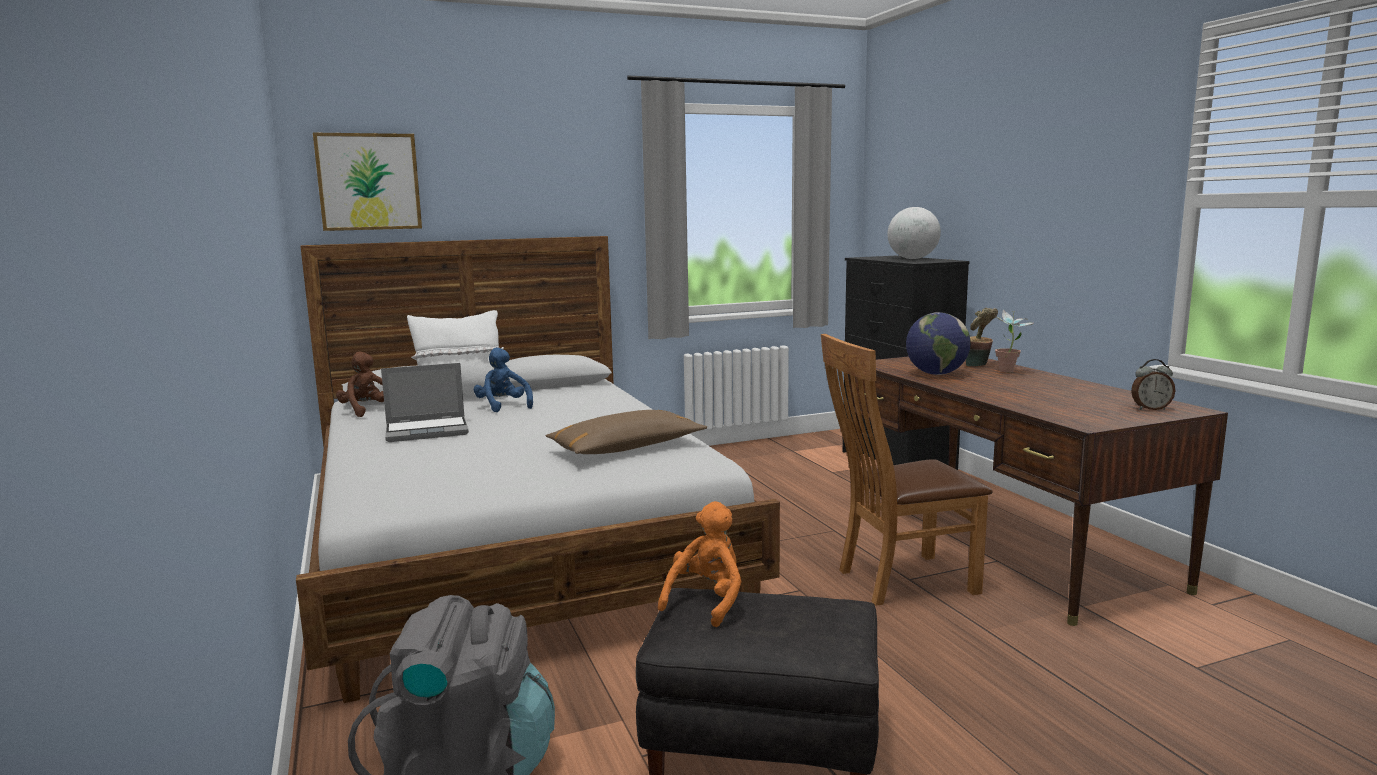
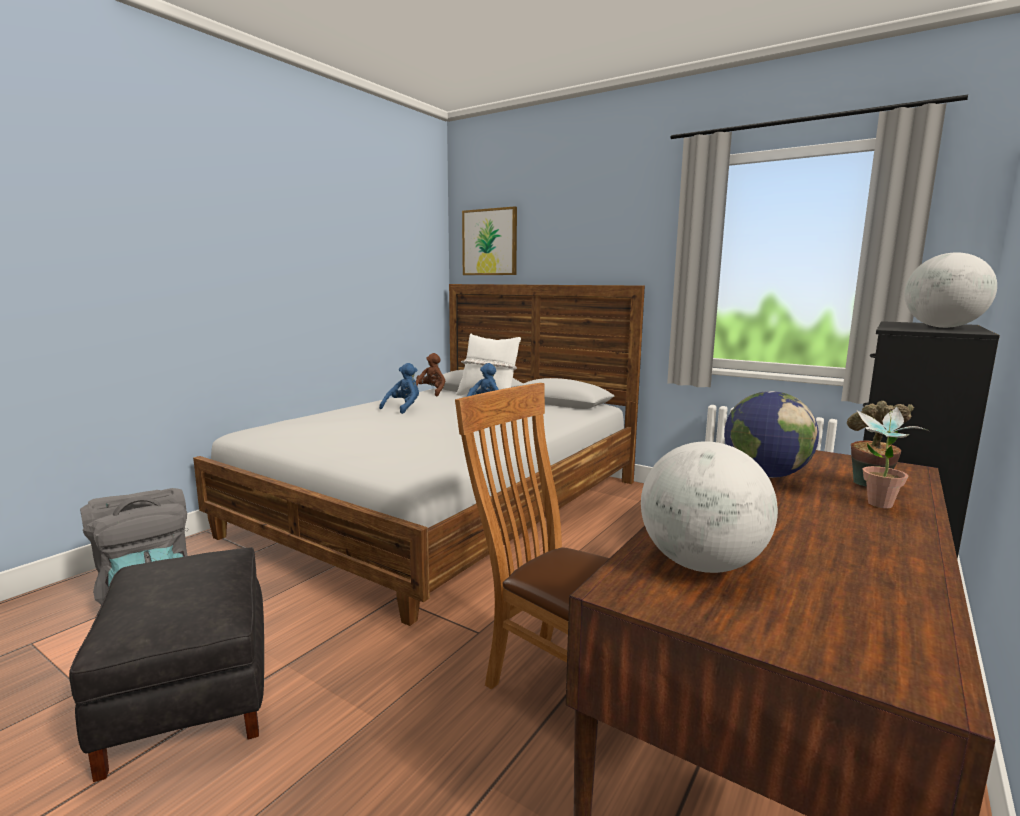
camera: 55 degrees right, 0 degrees up
laptop [381,363,469,442] -> blue plush toy [379,363,419,414]
brown pillow [546,410,707,454] -> none
orange plush toy [658,501,742,627] -> none
alarm clock [1131,359,1175,410] -> none
none -> globe [641,441,778,573]

